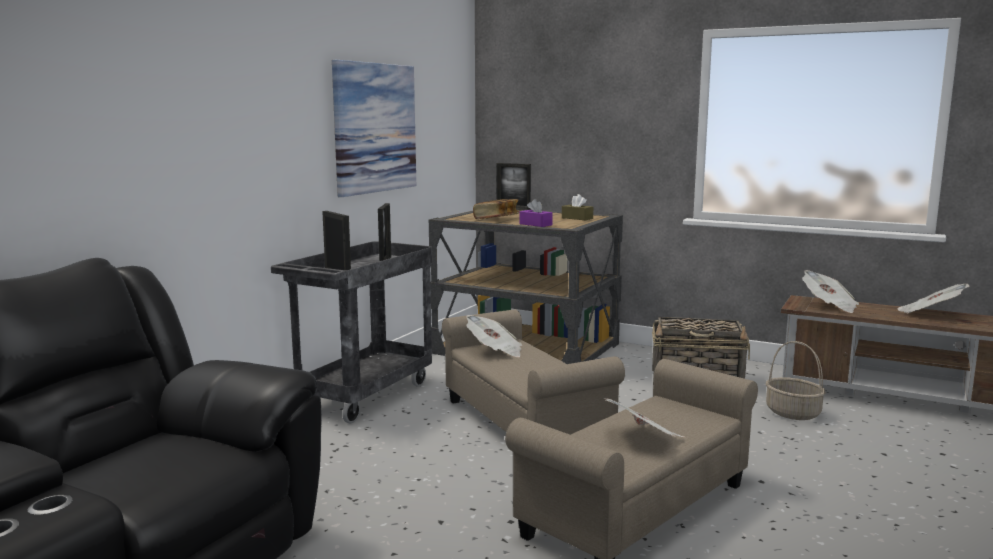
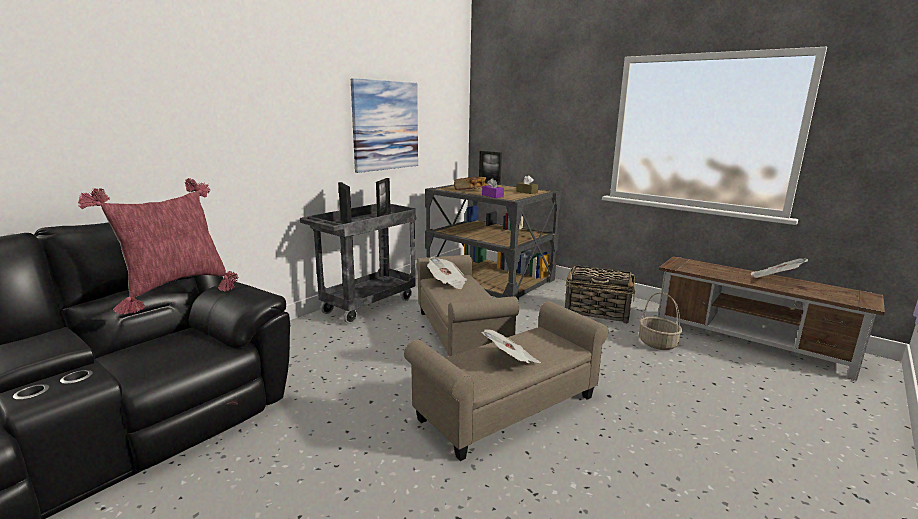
camera: 10 degrees right, 5 degrees up
newspaper [802,270,859,313] -> none
none -> red pillow [78,178,239,315]

